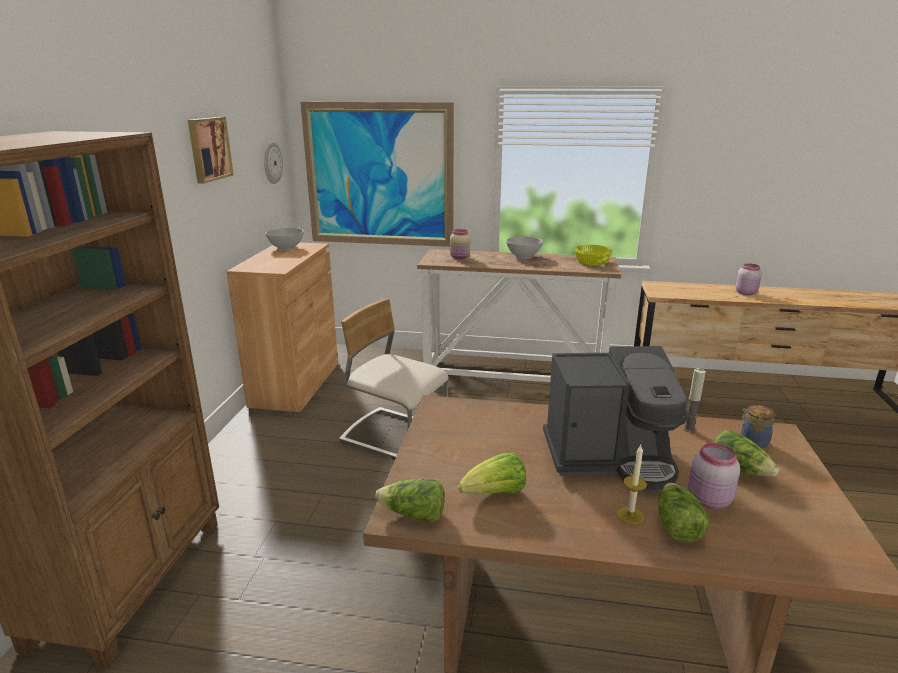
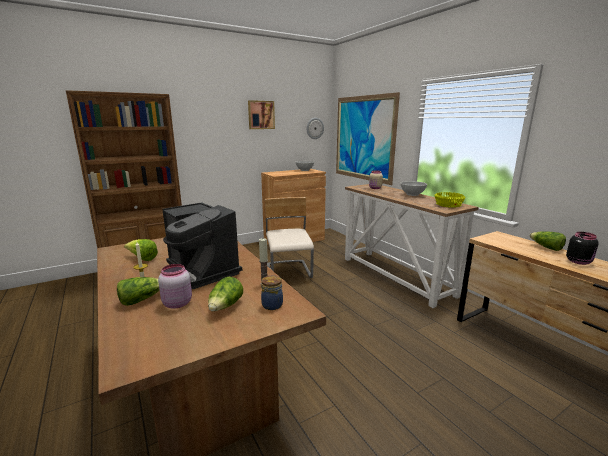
camera: 50 degrees right, 5 degrees down
lettuce [375,479,445,522] -> lettuce moved to [529,231,566,251]
pink jar [735,263,762,295] -> black jar [566,232,599,265]

